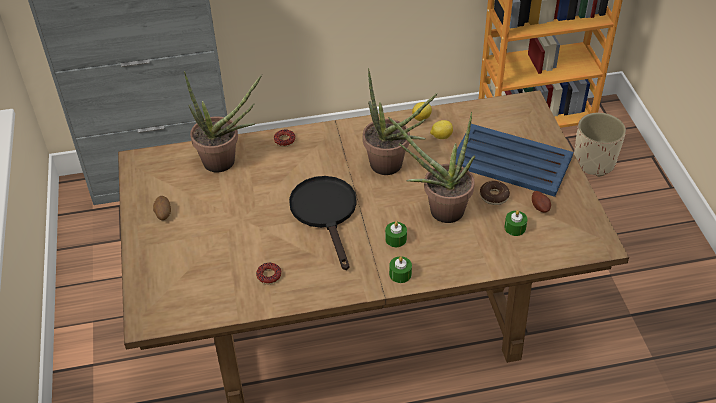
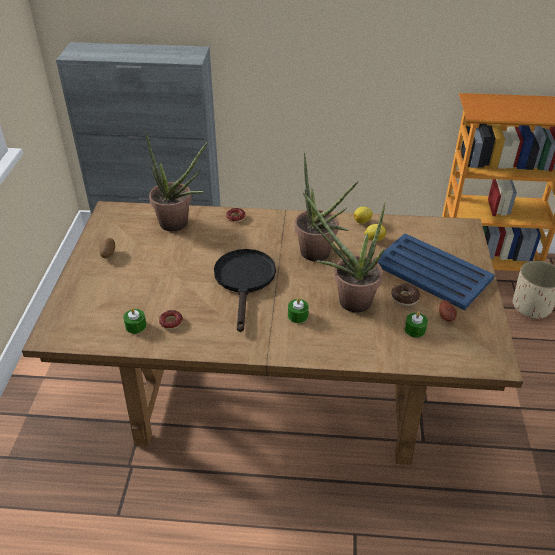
camera: 15 degrees right, 5 degrees down
green candle [389,256,412,283] -> green candle moved to [123,308,146,334]

